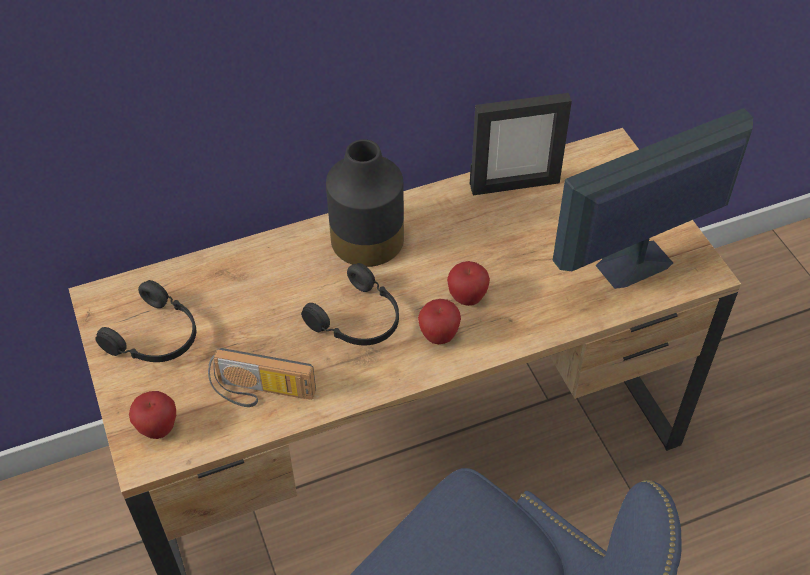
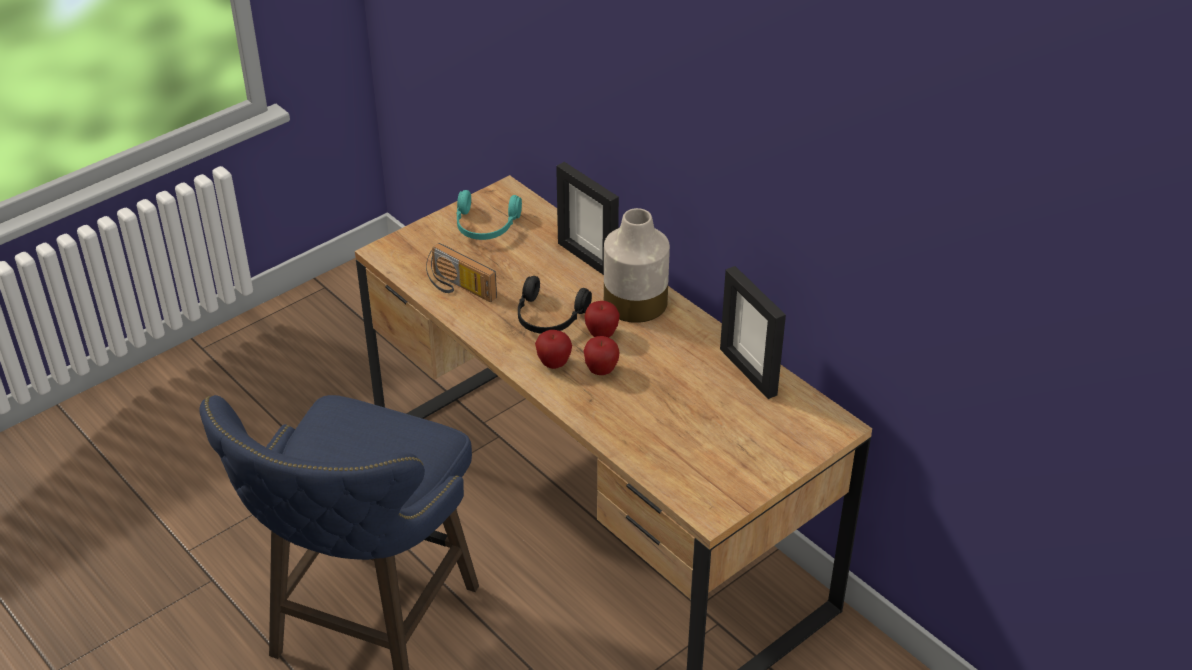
camera: 70 degrees right, 10 degrees down
black headphones [95,280,196,362] -> turquoise headphones [457,190,522,240]
apple [129,391,176,439] -> apple moved to [585,301,620,337]
radio [208,348,316,407] -> radio turned 45 degrees counterclockwise [426,243,497,302]
black vase [326,139,404,267] -> beige vase [604,208,670,323]
monitor [553,108,753,289] -> none
none -> picture frame [556,162,619,275]

